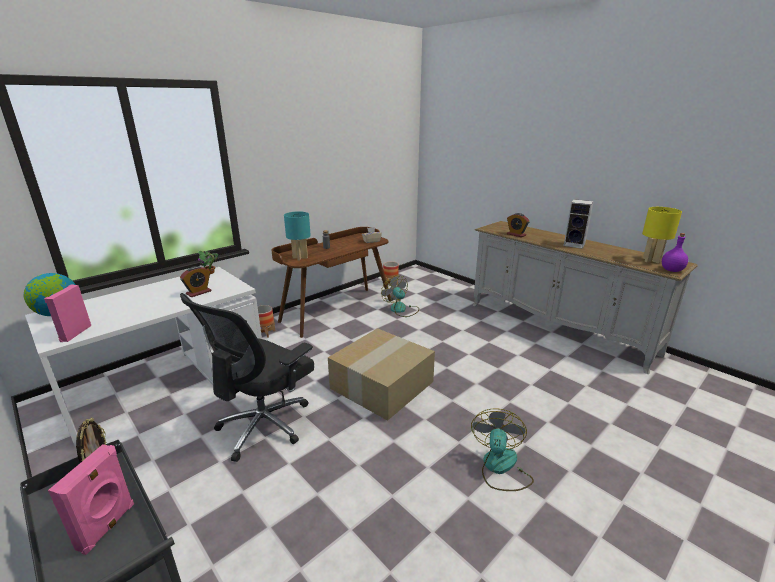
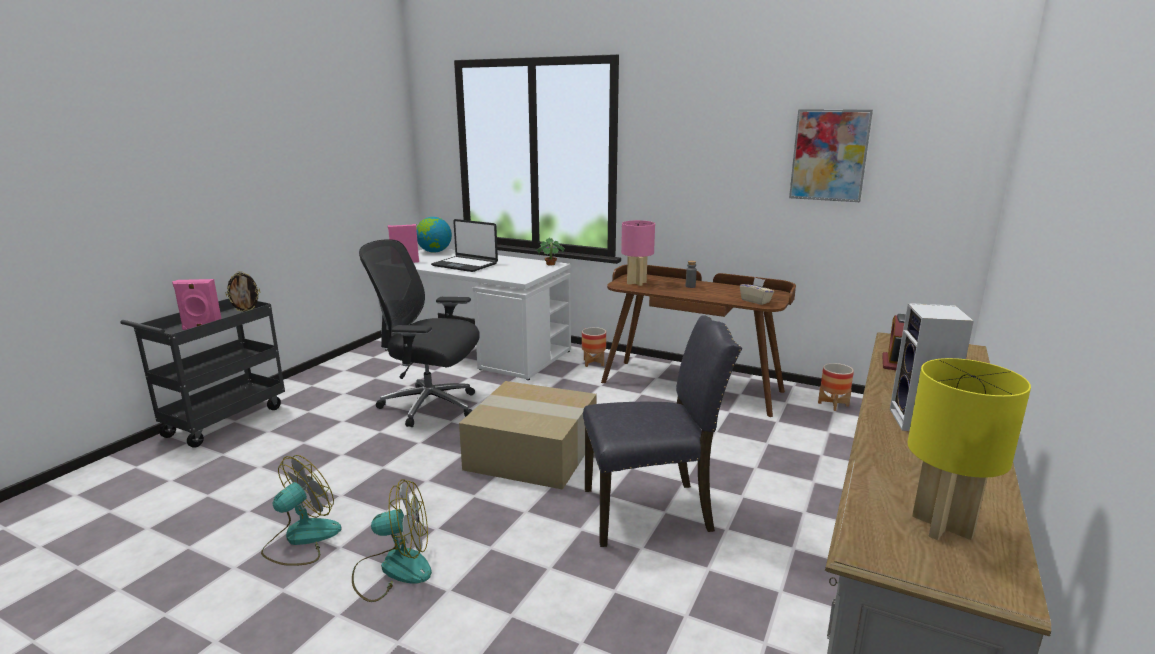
camera: 70 degrees right, 5 degrees down
alarm clock [180,266,212,297] -> none
turquoise table lamp [284,211,311,261] -> pink table lamp [621,220,655,286]
fan [381,276,419,317] -> fan moved to [261,455,342,566]
purple bottle [662,233,688,272] -> none
none -> laptop [431,219,498,272]
none -> grey chair [583,315,742,547]
none -> picture [789,109,873,202]

